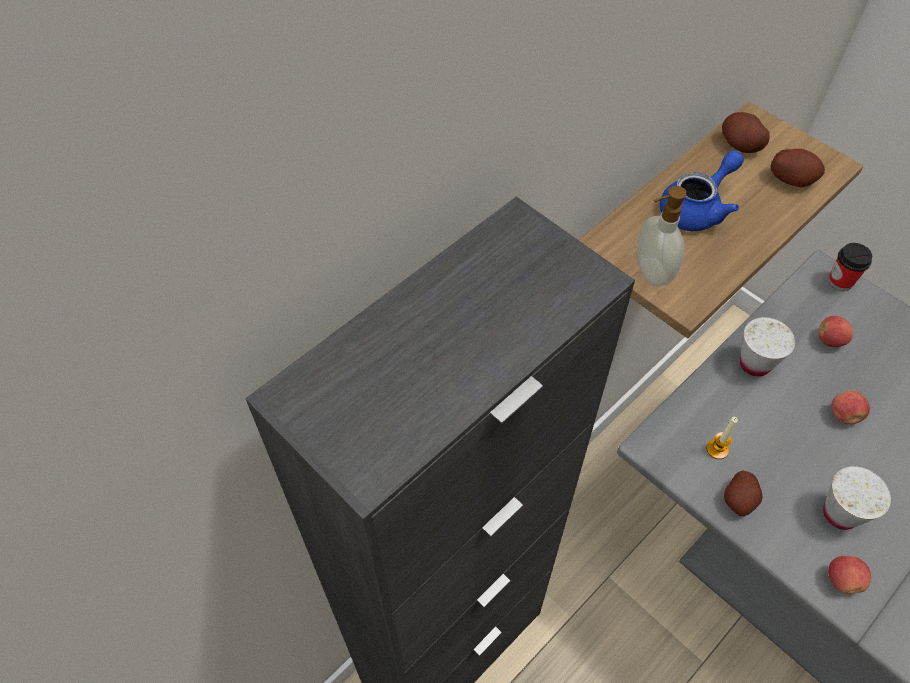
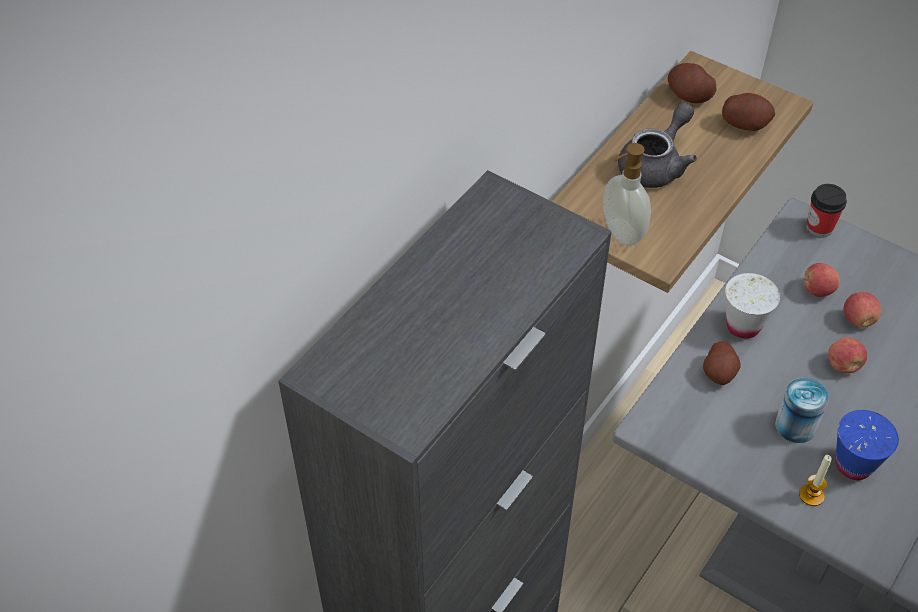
camera: 10 degrees left, 5 degrees down
blue teapot [660,150,744,231] -> grey teapot [618,102,697,188]
candle [707,417,738,459] -> candle moved to [799,455,832,506]
potato [724,471,763,516] -> potato moved to [703,341,741,385]
white cup [823,466,891,530] -> blue cup [836,410,899,480]
apple [828,556,871,594] -> apple moved to [844,292,881,328]
none -> can [775,378,829,443]

